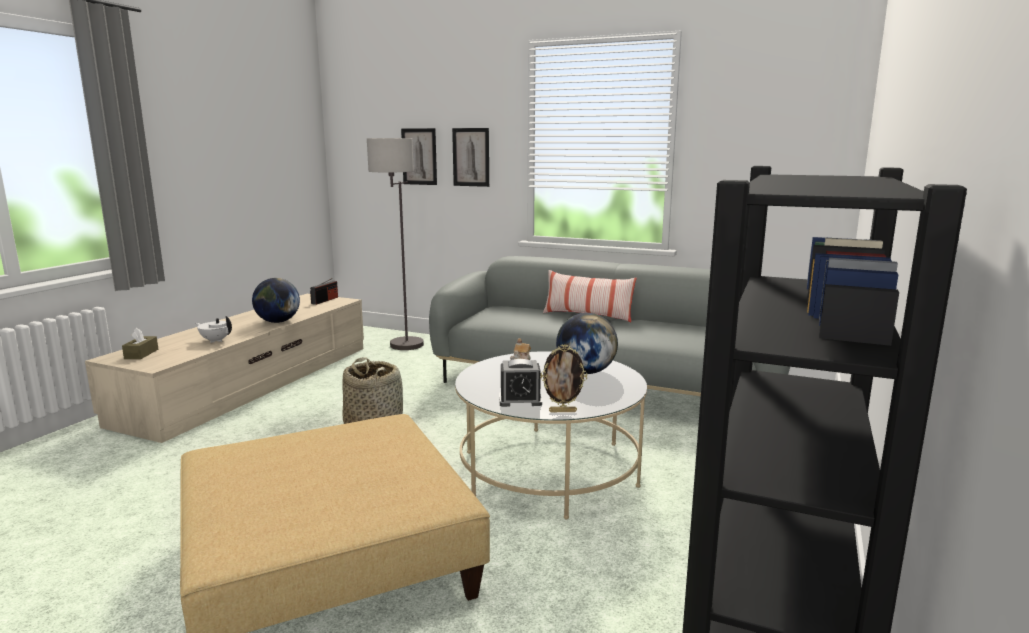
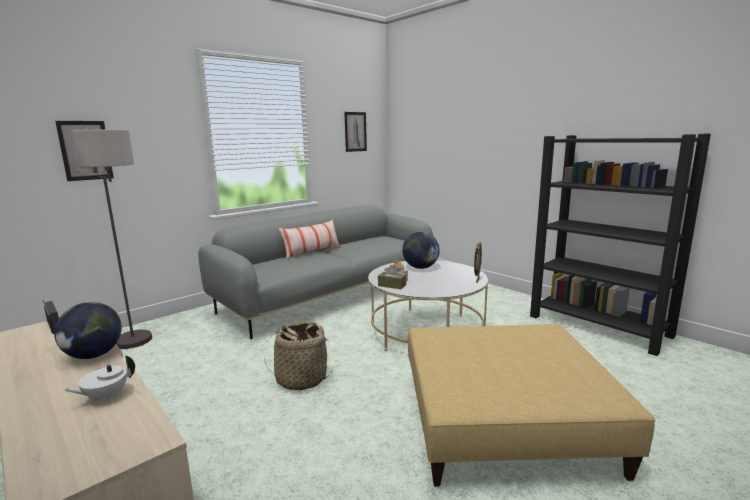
camera: 65 degrees left, 0 degrees up
brown tissue box [122,328,158,359] -> brown tissue box moved to [378,265,406,289]
picture [452,128,489,187] -> picture moved to [344,112,367,152]
alarm clock [499,359,542,407] -> none

